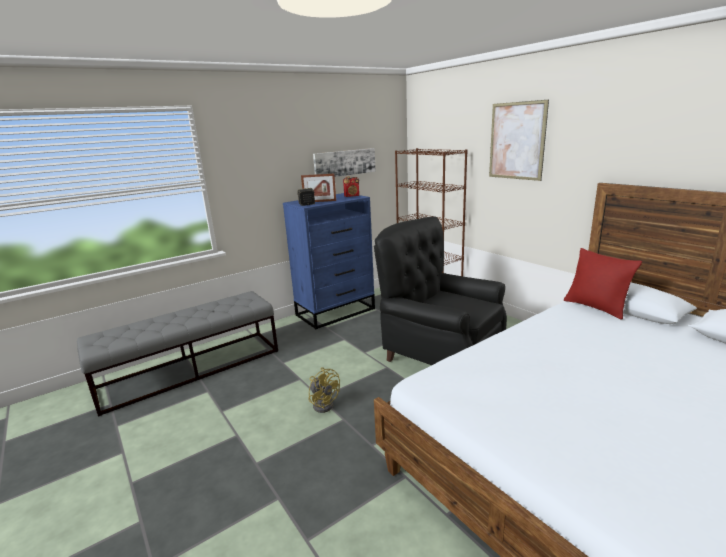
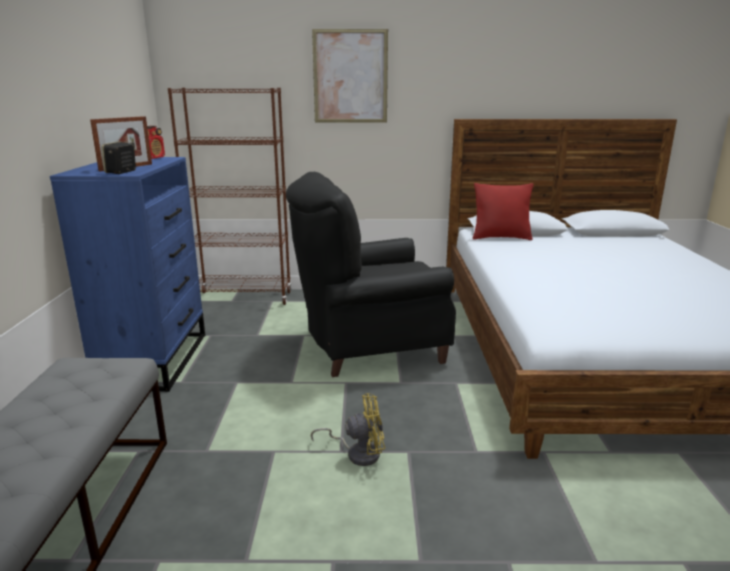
camera: 55 degrees left, 0 degrees up
picture [313,148,376,177] -> none

